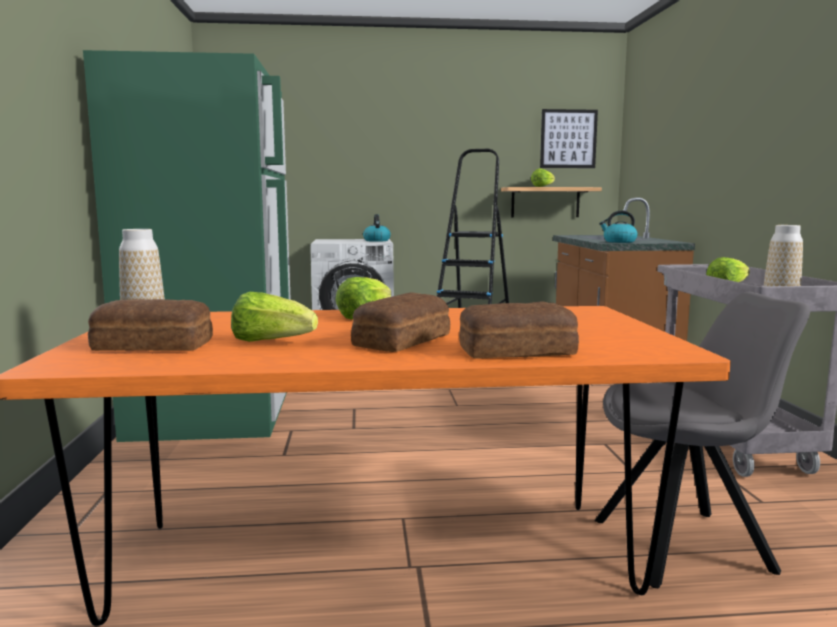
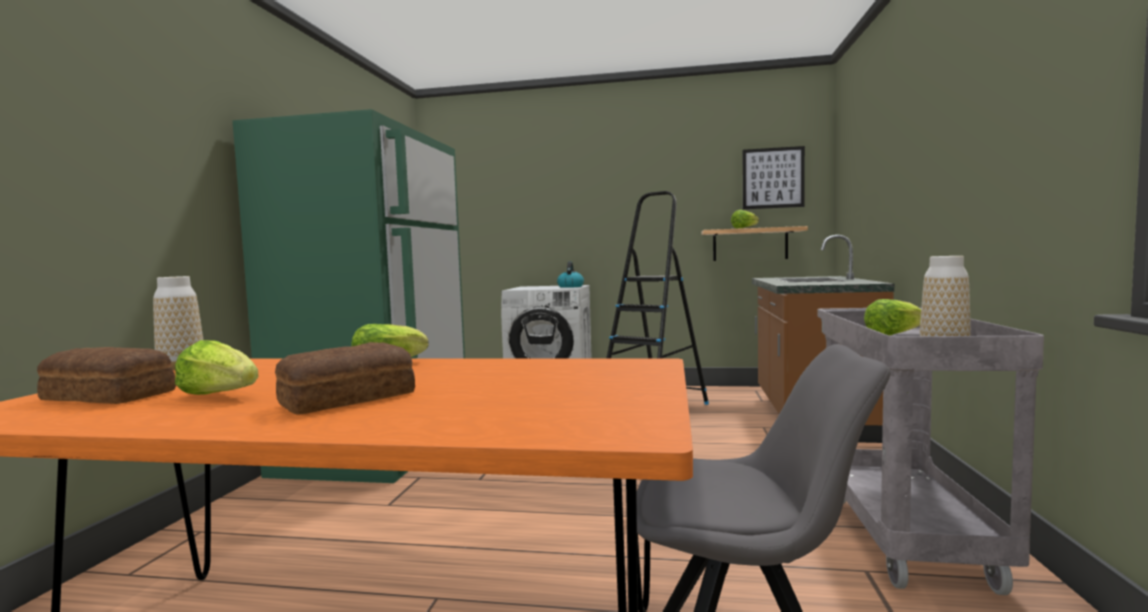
camera: 15 degrees right, 5 degrees down
bread [459,301,579,359] -> none
kettle [599,210,638,243] -> none

